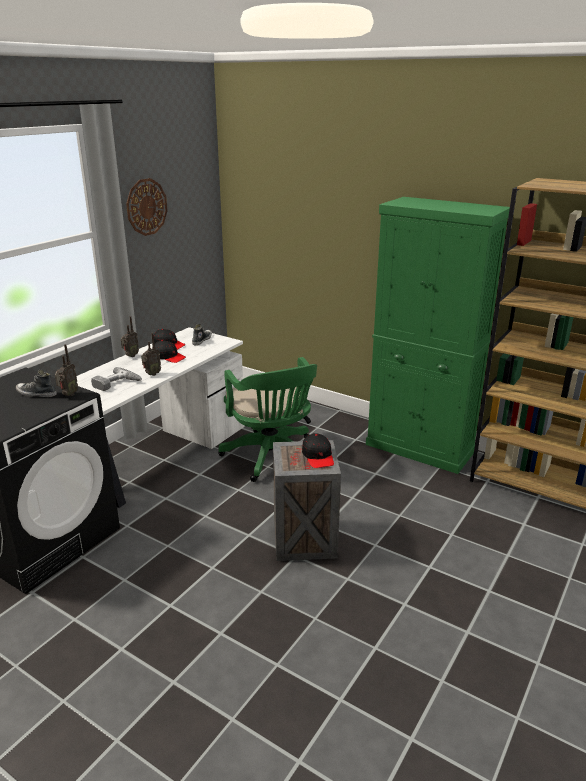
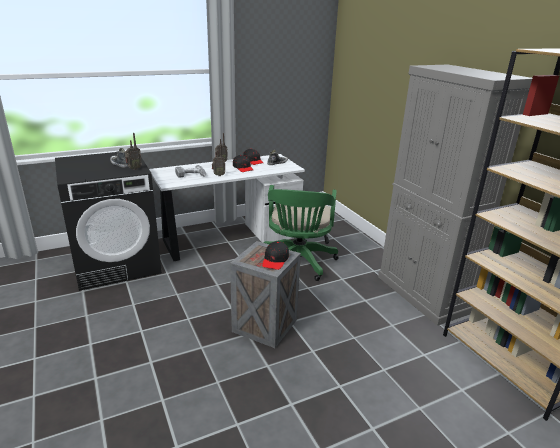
camera: 30 degrees right, 0 degrees up
wall clock [126,178,168,236] -> none
green cabinet [366,197,510,474] -> grey cabinet [378,65,532,326]

